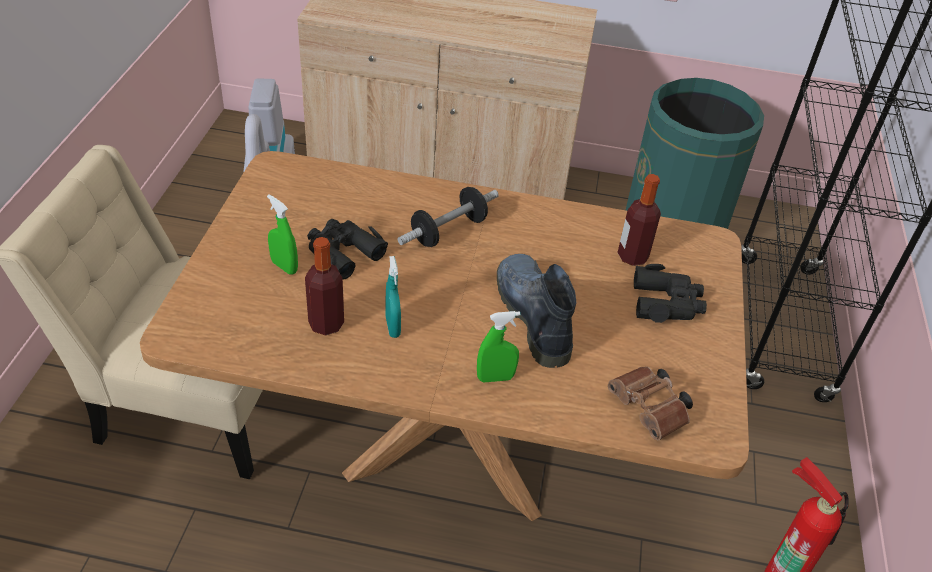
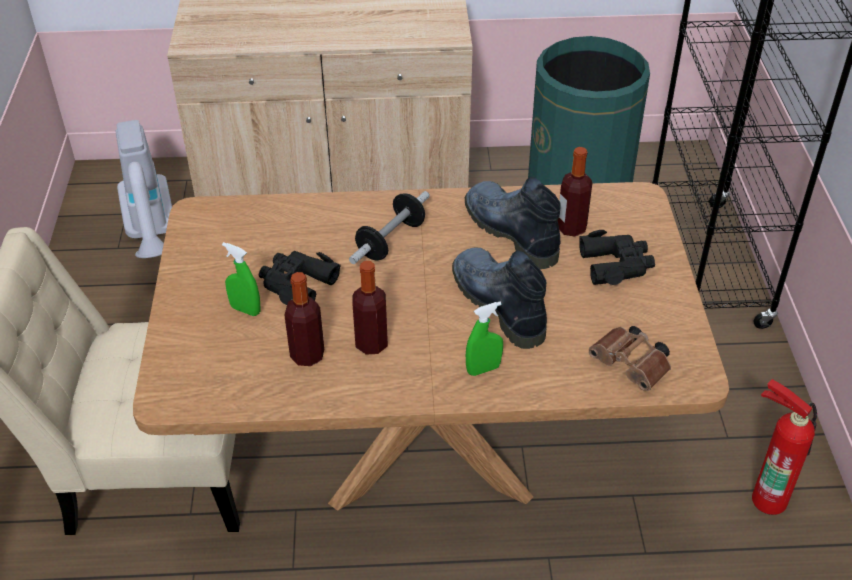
camera: 10 degrees left, 0 degrees up
turquoise spray bottle [386,256,401,338] -> bottle [352,261,388,354]
none -> boot [465,177,561,269]

